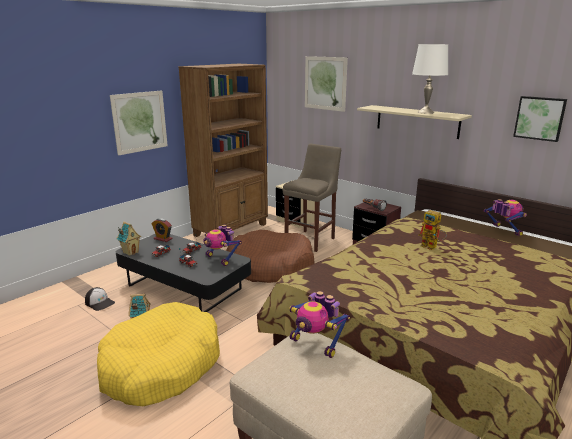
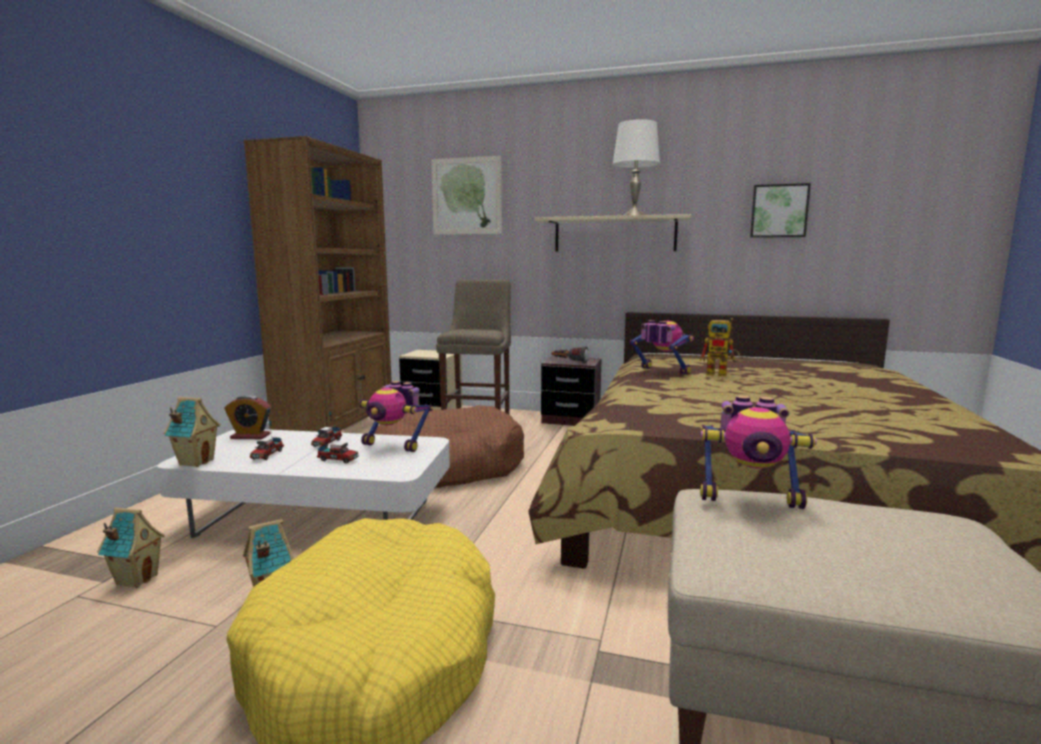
camera: 25 degrees left, 10 degrees down
cap [85,287,115,311] -> toy house [97,507,165,588]
picture [110,90,168,156] -> none
black coffee table [116,234,251,312] -> white coffee table [157,429,450,538]
toy robot [484,199,527,237] -> toy robot moved to [629,320,694,375]

